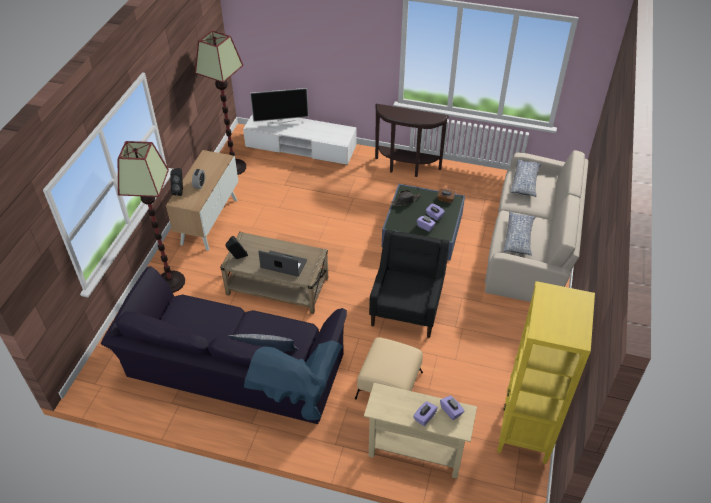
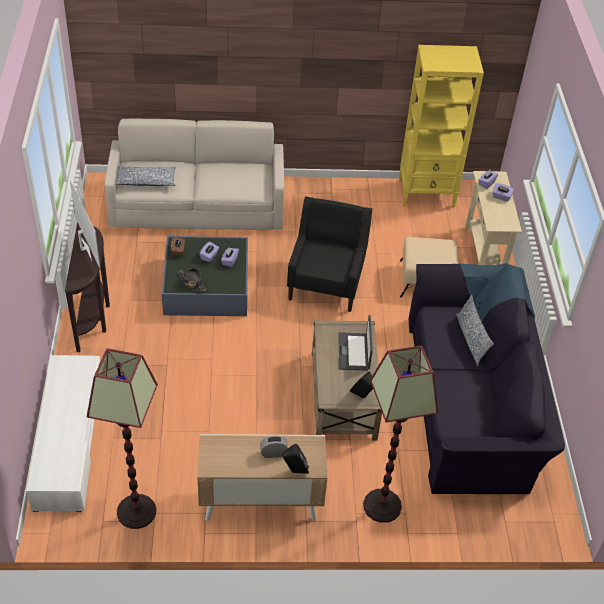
camera: 110 degrees left, 0 degrees up
television [250,88,309,123] -> television moved to [70,181,100,268]
black armchair [369,229,449,338] -> black armchair turned 105 degrees clockwise [287,196,372,312]
pillow [504,211,535,256] -> none

